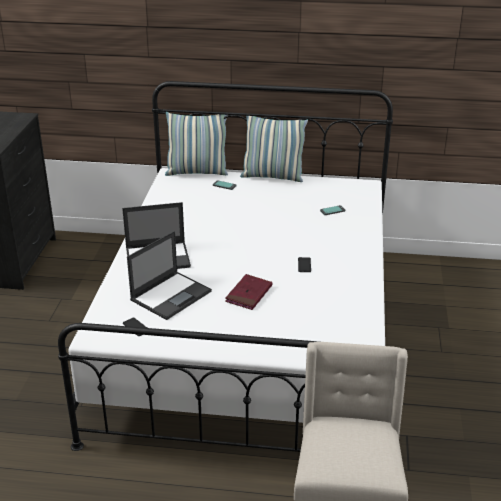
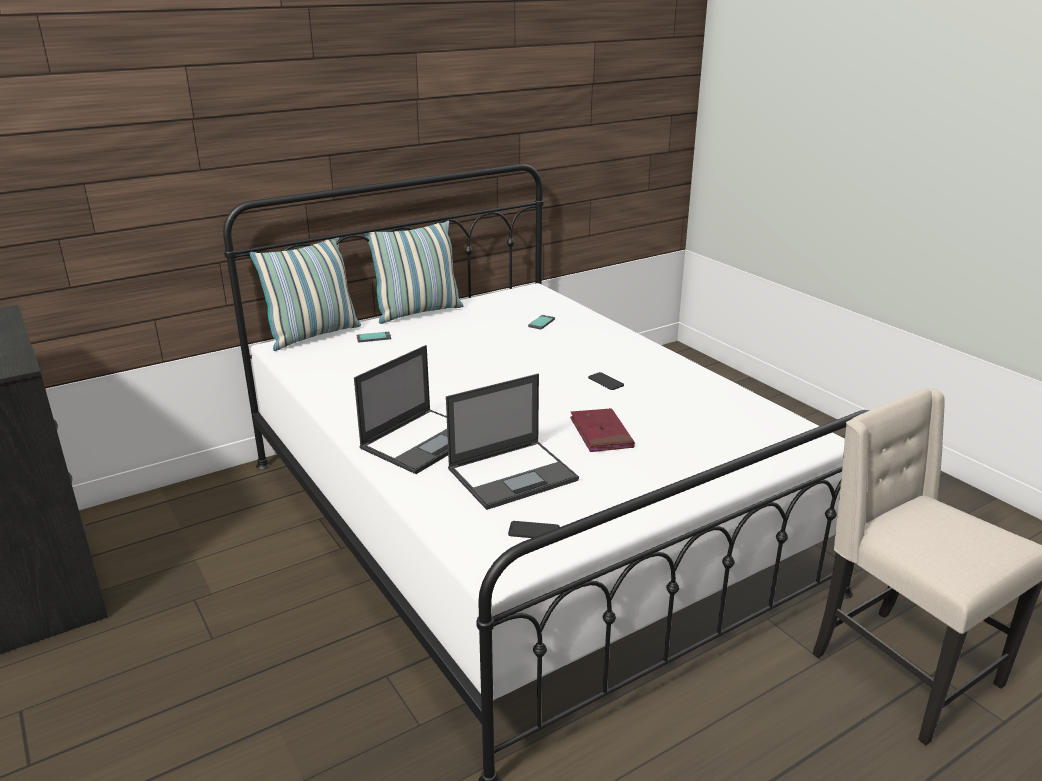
camera: 40 degrees left, 5 degrees down
laptop [127,231,212,320] -> laptop turned 60 degrees clockwise [446,374,579,510]

